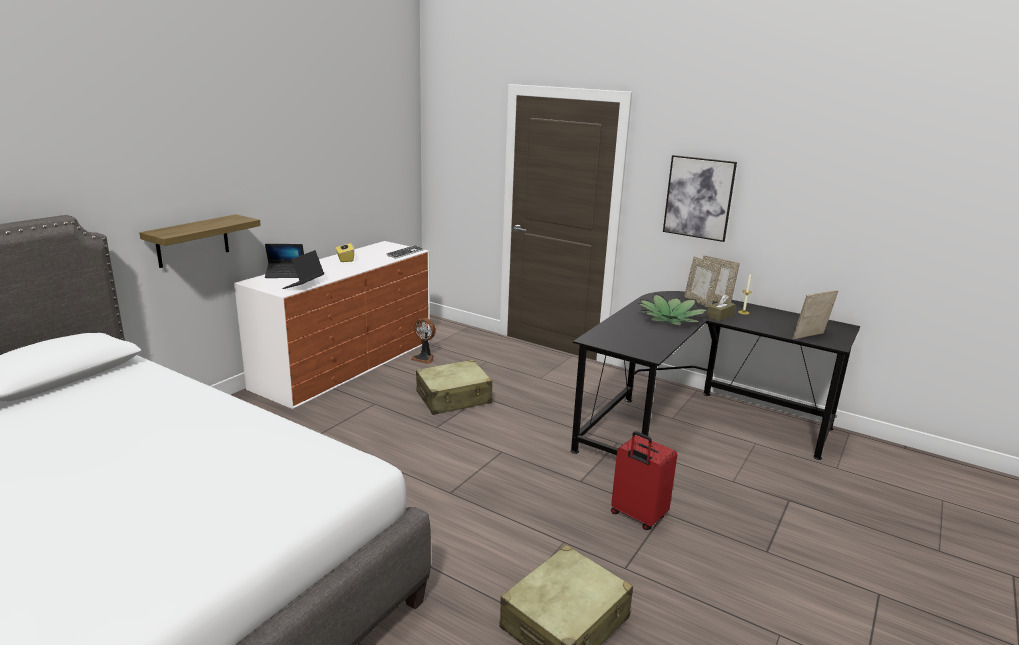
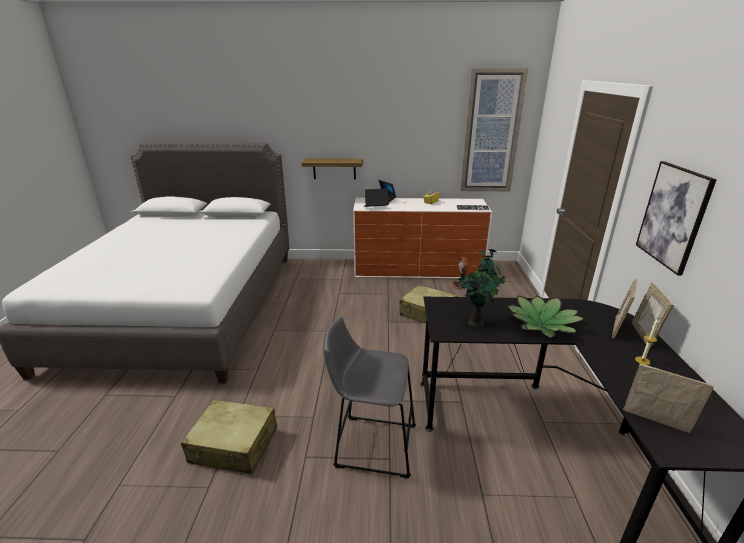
camera: 60 degrees right, 5 degrees up
red suitcase [611,431,677,530] -> grey stool [323,317,416,478]
brown tissue box [707,295,735,321] -> none
none -> potted plant [458,249,506,327]
none -> picture [460,68,528,191]

